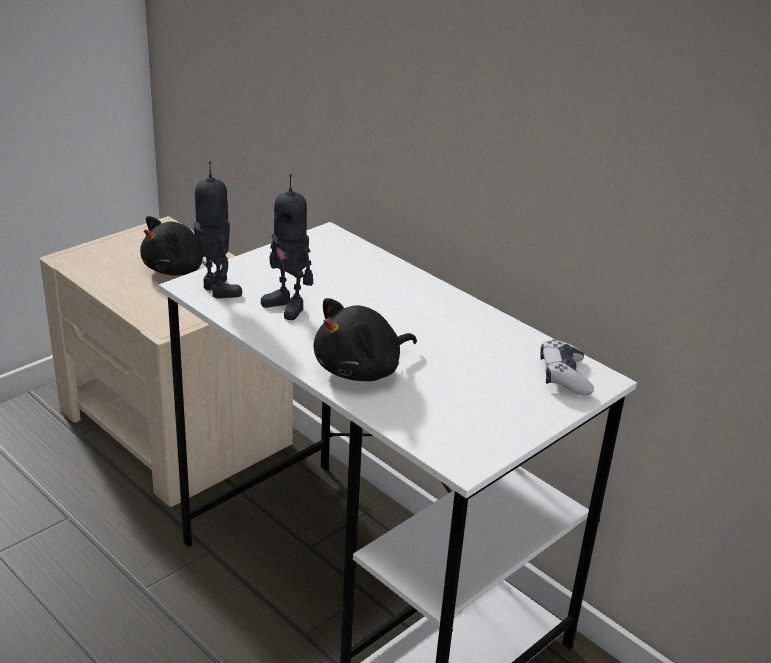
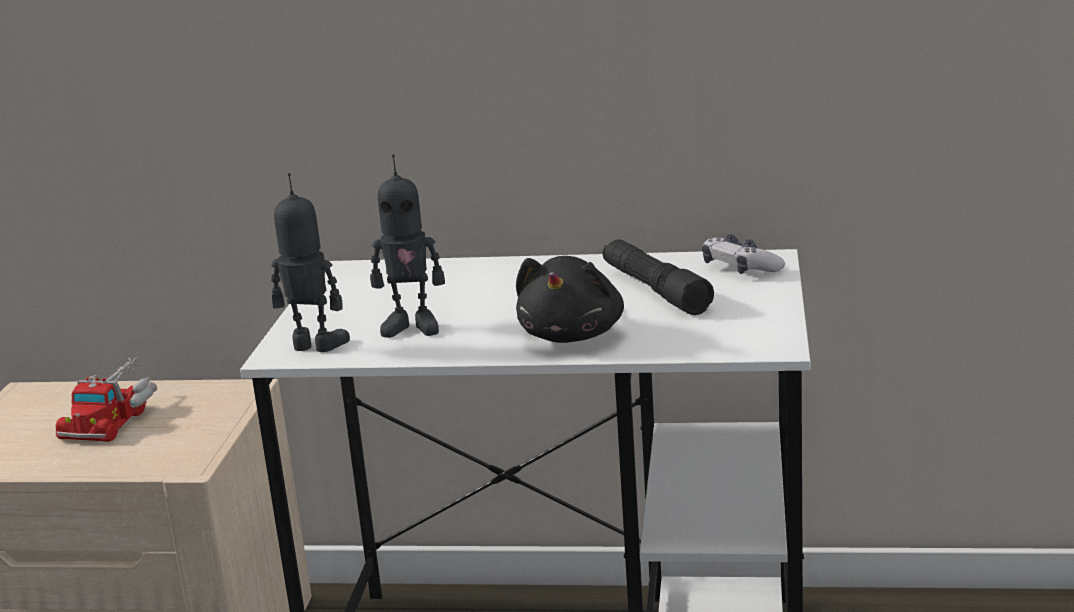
camera: 35 degrees left, 10 degrees down
black plush toy [140,216,206,276] -> toy truck [56,357,157,442]
none -> black flashlight [603,239,714,315]

